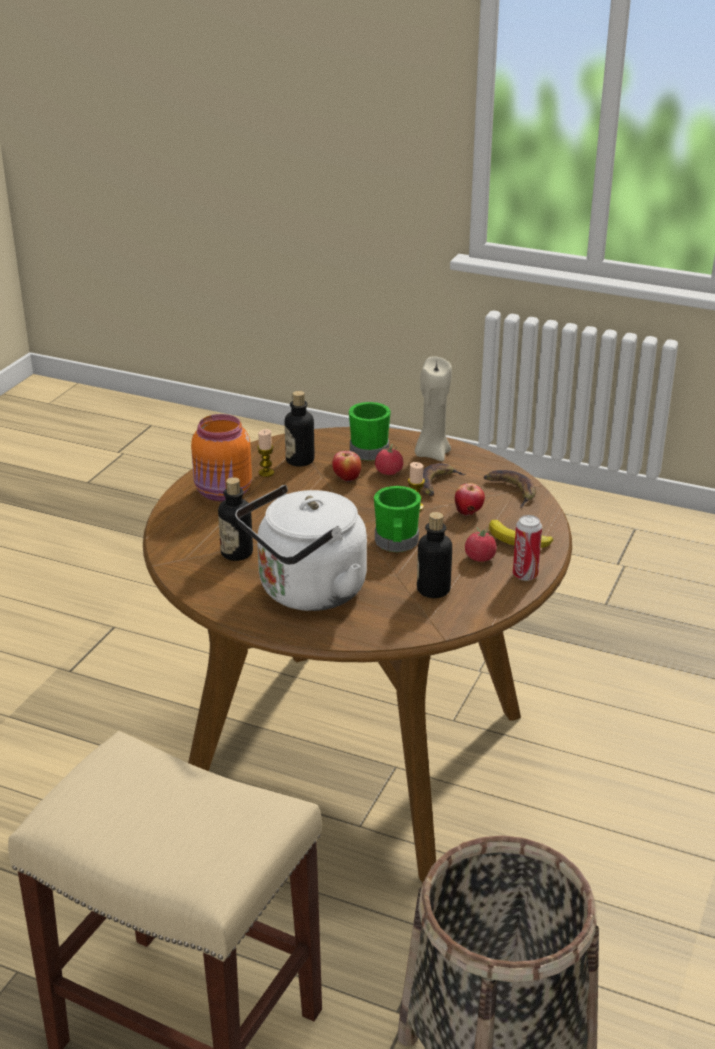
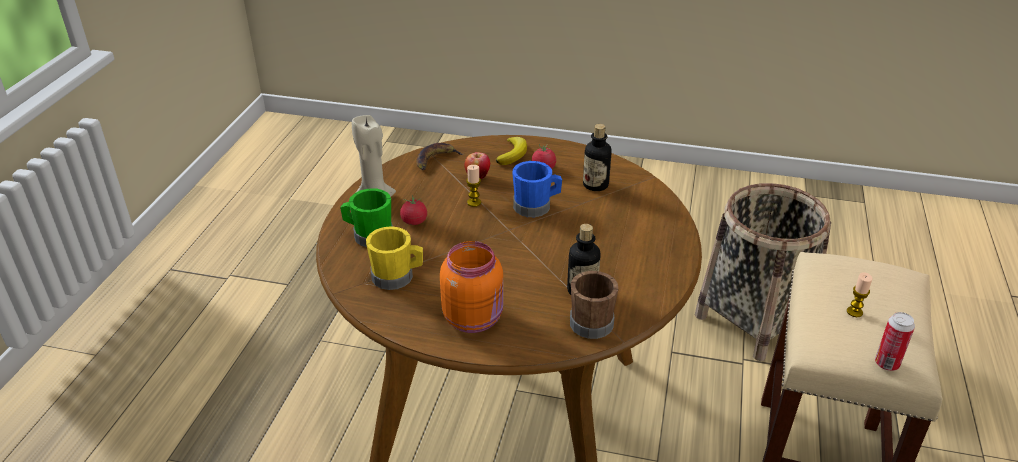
camera: 100 degrees left, 5 degrees up
white kettle [235,485,367,611] -> none
candle [257,429,274,477] -> candle moved to [847,272,872,317]
bottle [284,391,315,467] -> yellow mug [366,226,423,290]
apple [332,451,361,482] -> none
green mug [374,486,421,552] -> blue mug [512,161,562,217]
banana [420,463,467,496] -> none
can [513,515,542,581] -> can moved to [875,312,915,371]
none -> brown mug [570,271,618,339]

